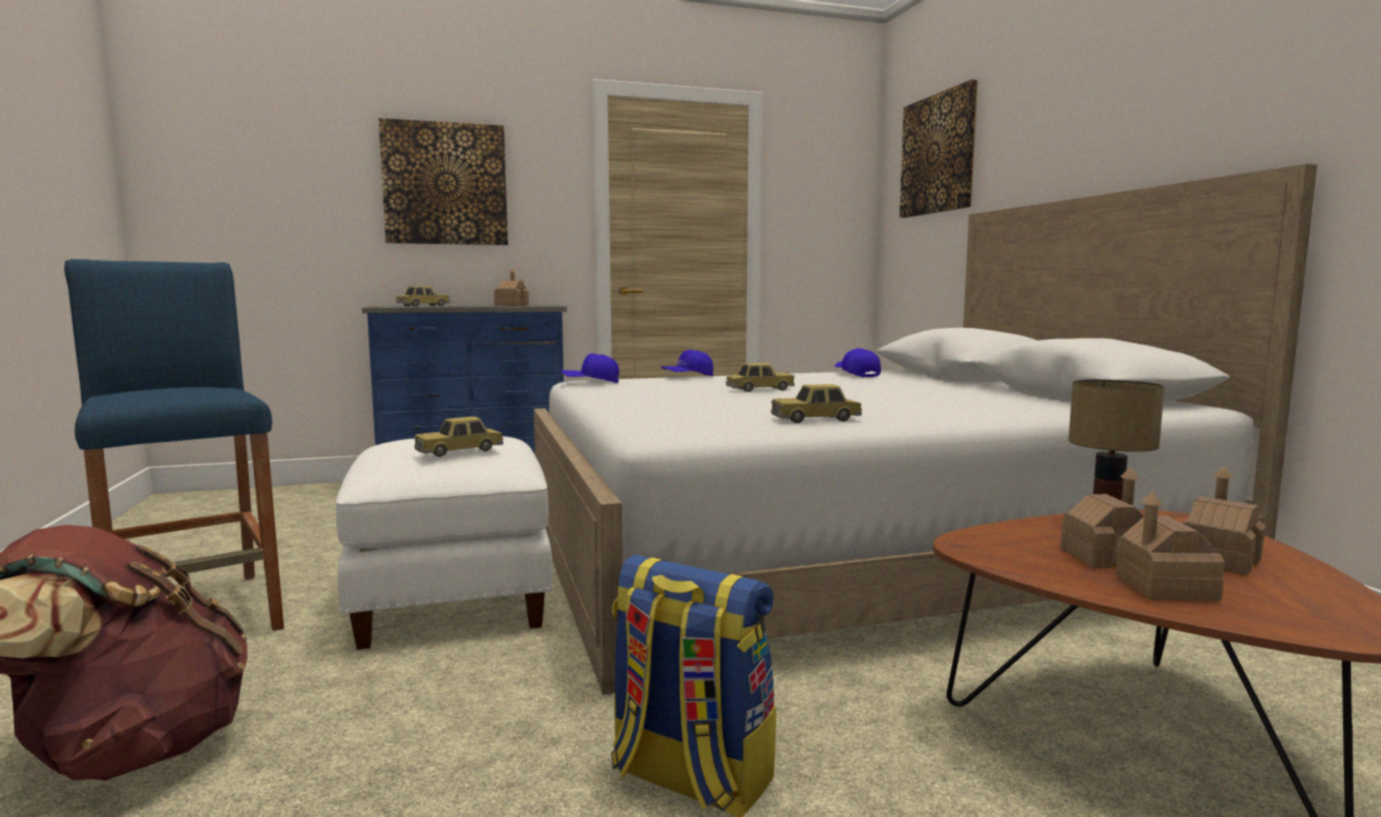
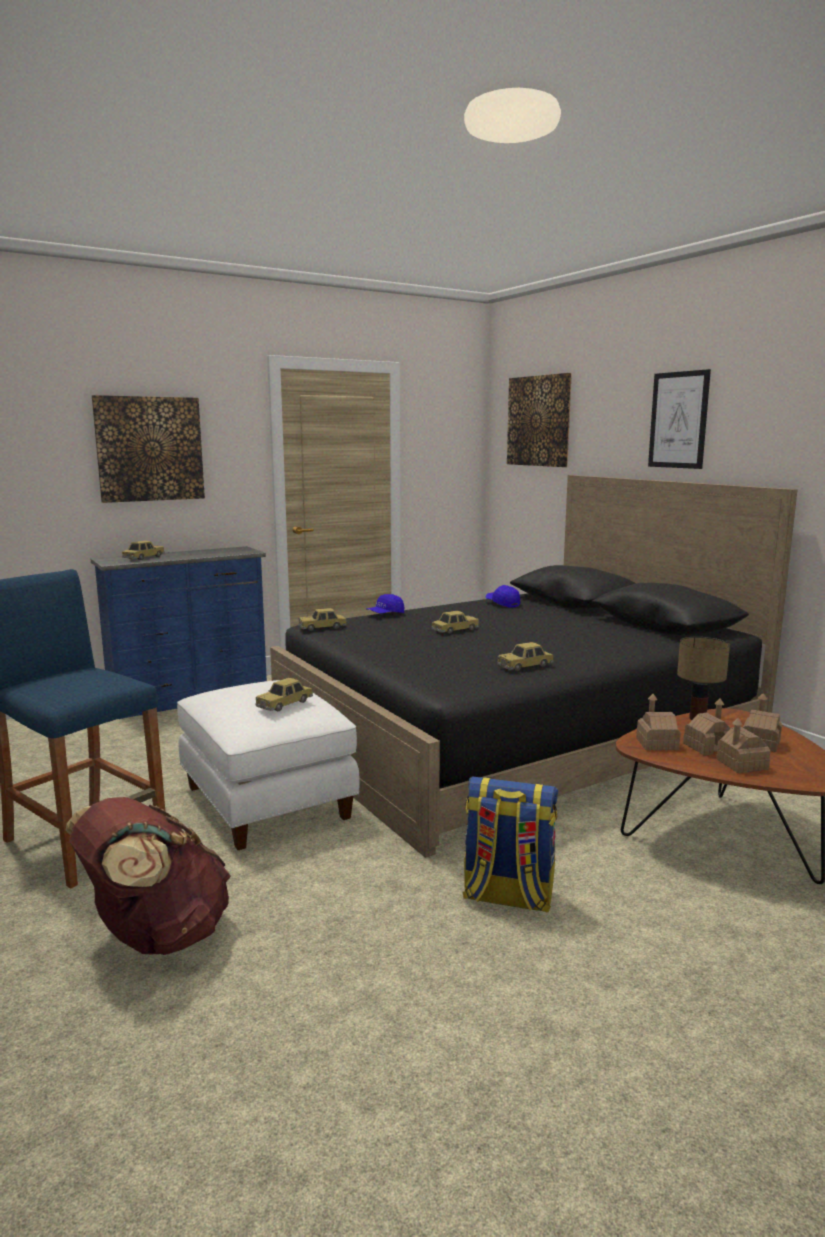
camera: 15 degrees left, 5 degrees up
toy house [494,268,529,306] -> toy house moved to [636,694,681,750]
white bed [534,164,1317,695] -> black bed [270,475,798,858]
blue cap [561,353,619,383] -> toy car [299,608,347,631]
none -> picture [648,369,711,469]

